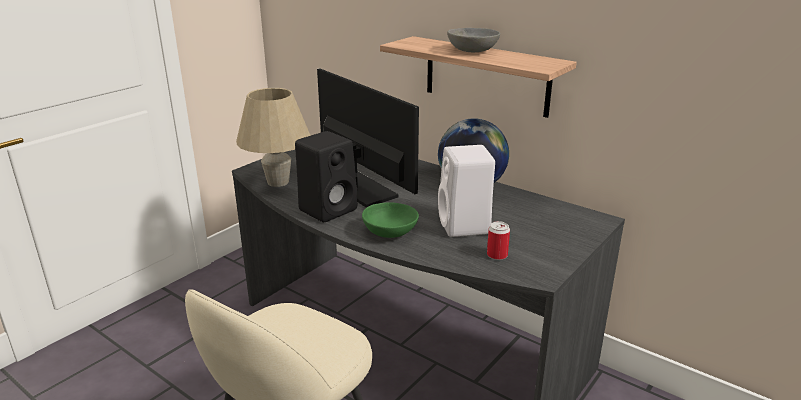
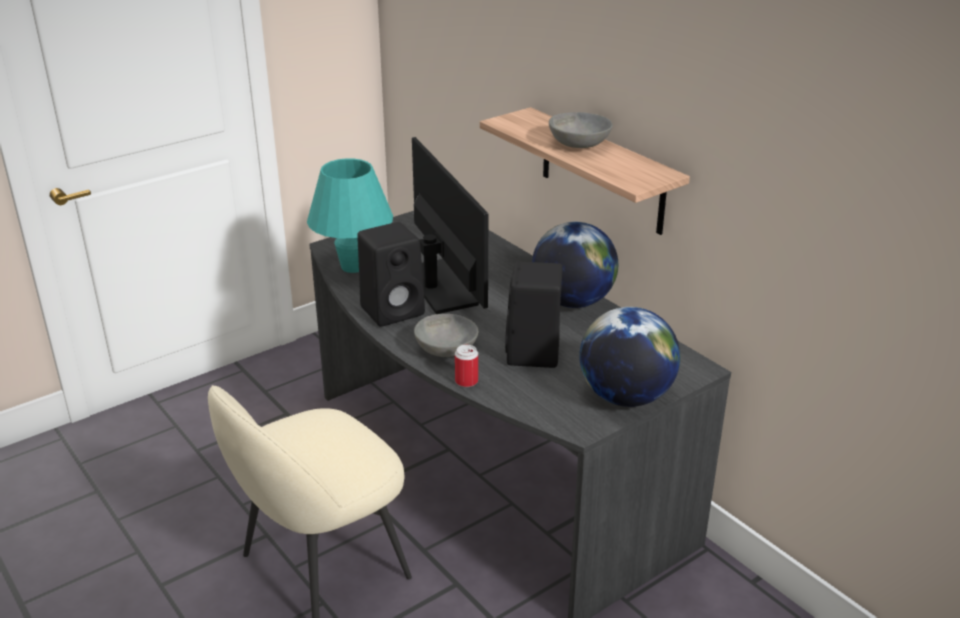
camera: 15 degrees right, 5 degrees up
beige table lamp [236,88,311,187] -> turquoise table lamp [307,158,393,273]
green bowl [362,202,419,238] -> grey bowl [414,314,478,357]
white speaker [438,145,495,237] -> black speaker [505,262,563,368]
can [487,221,510,260] -> can moved to [455,345,478,387]
none -> globe [579,307,680,407]

